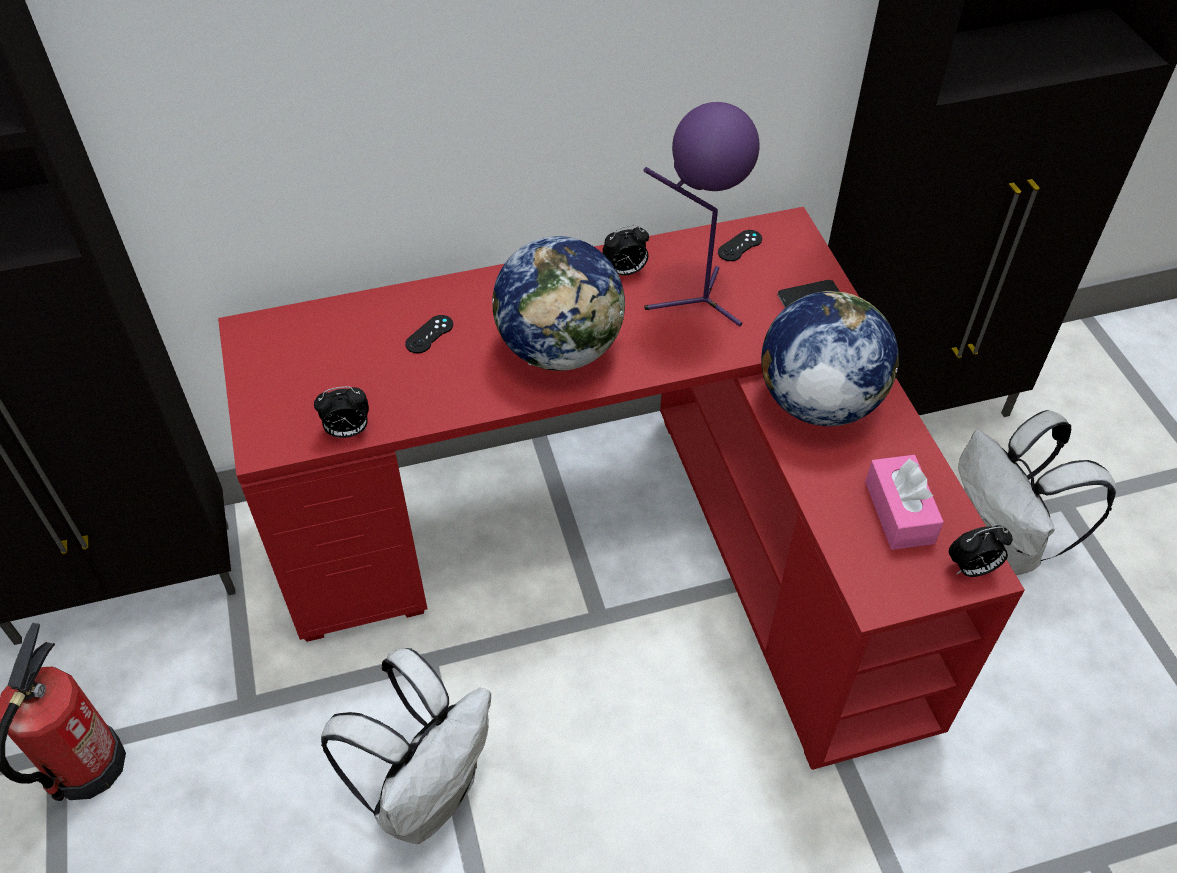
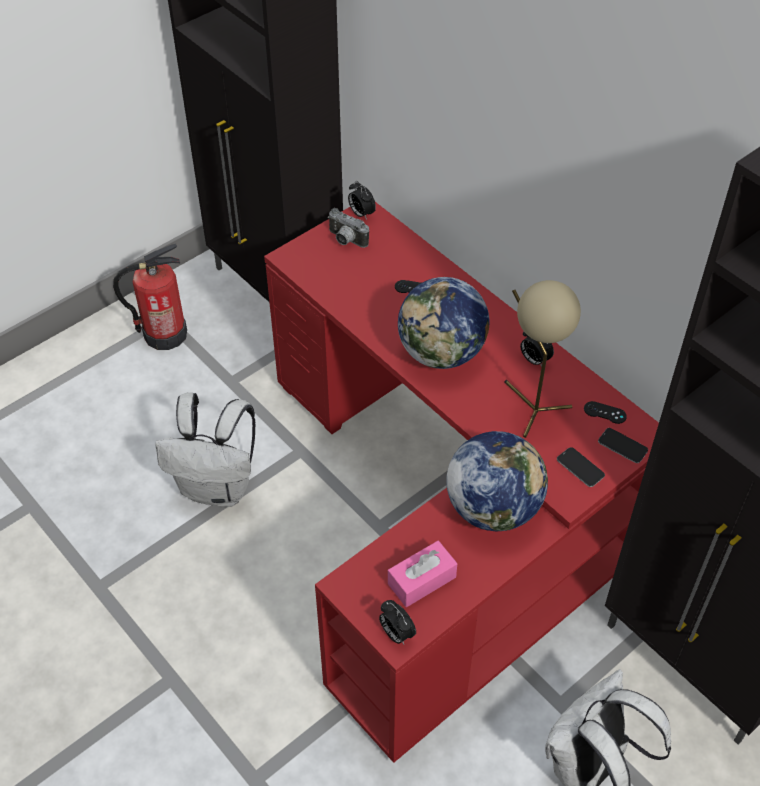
camera: 65 degrees right, 0 degrees up
alarm clock [314,386,369,438] -> alarm clock moved to [348,181,376,220]
purple table lamp [643,102,760,326] -> beige table lamp [504,280,581,438]
none -> camera [328,208,369,248]
none -> phone [598,428,648,463]

